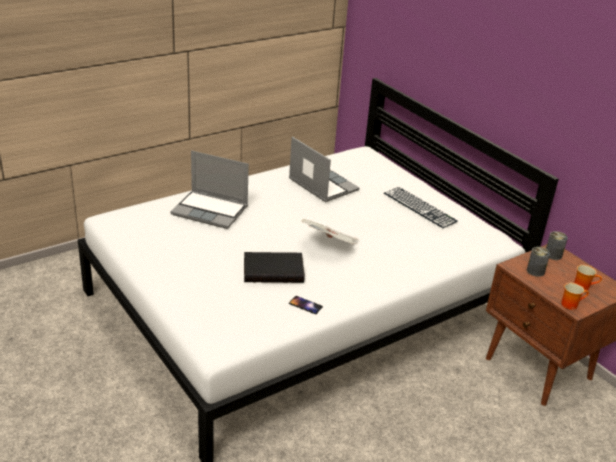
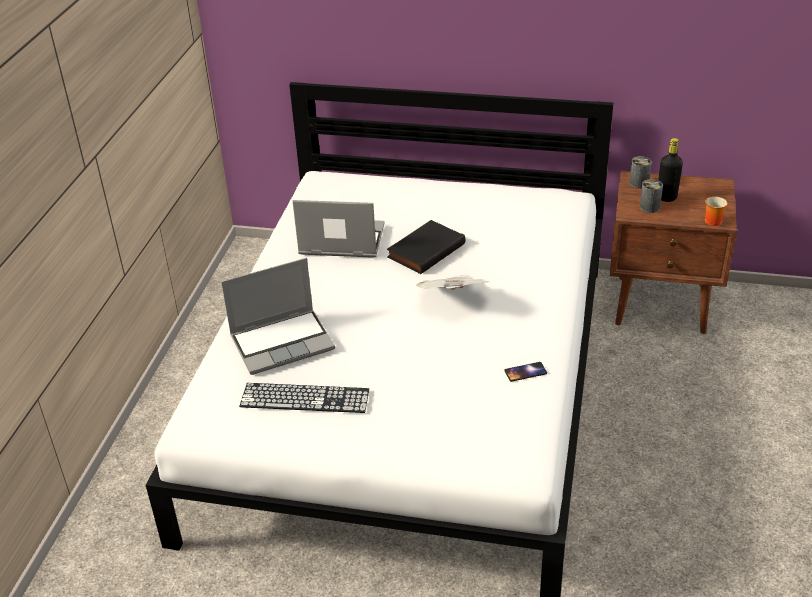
camera: 40 degrees left, 5 degrees up
black book [244,252,305,283] -> black book moved to [387,220,465,274]
keyboard [384,187,458,228] -> keyboard moved to [239,383,369,413]
mug [574,265,602,290] -> none
none -> black bottle [658,138,683,202]

